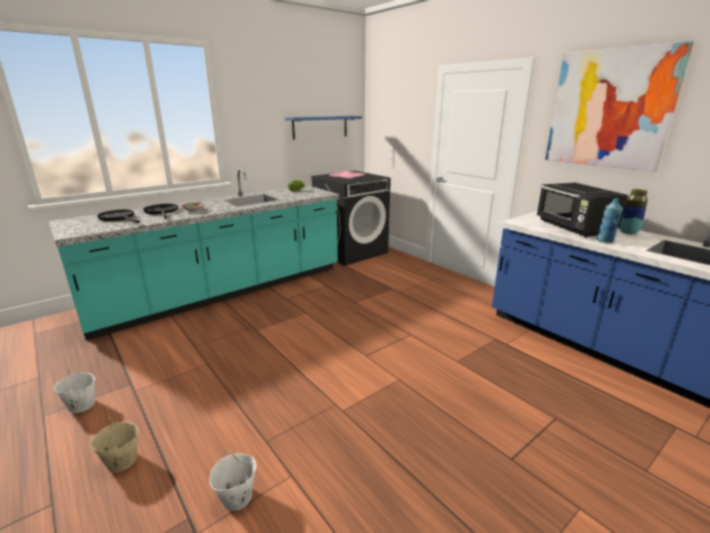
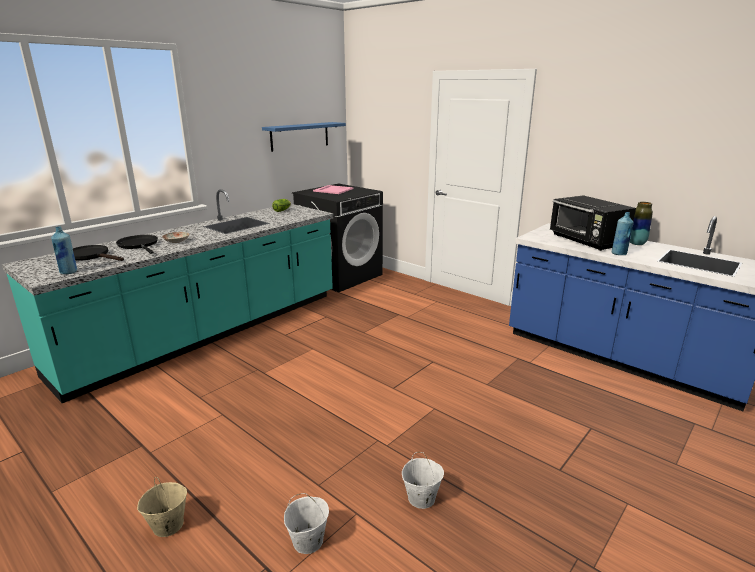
camera: 10 degrees left, 0 degrees up
white bucket [53,366,95,413] -> white bucket moved to [402,452,444,509]
picture [545,41,694,172] -> none
none -> blue bottle [51,227,77,274]

